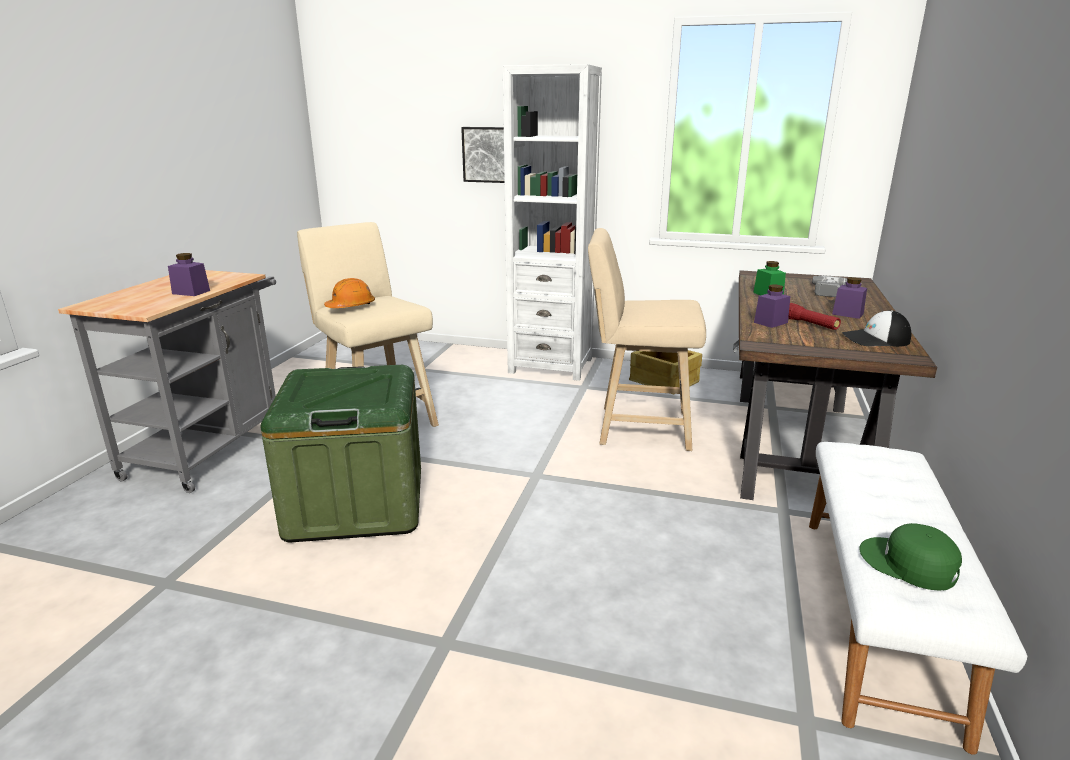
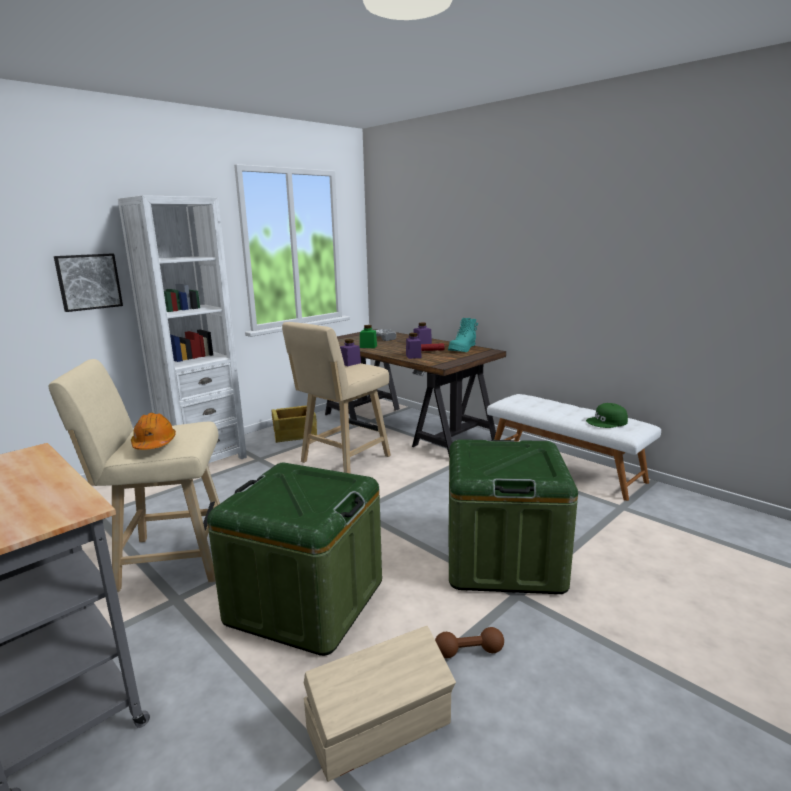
camera: 60 degrees left, 5 degrees down
purple jar [168,253,210,296] -> purple jar moved to [340,339,361,366]
cap [842,310,911,347] -> turquoise boot [448,318,478,352]
none -> beige storage box [304,626,456,782]
none -> brown dumbbell [435,627,504,658]
none -> green storage box [449,439,578,594]

